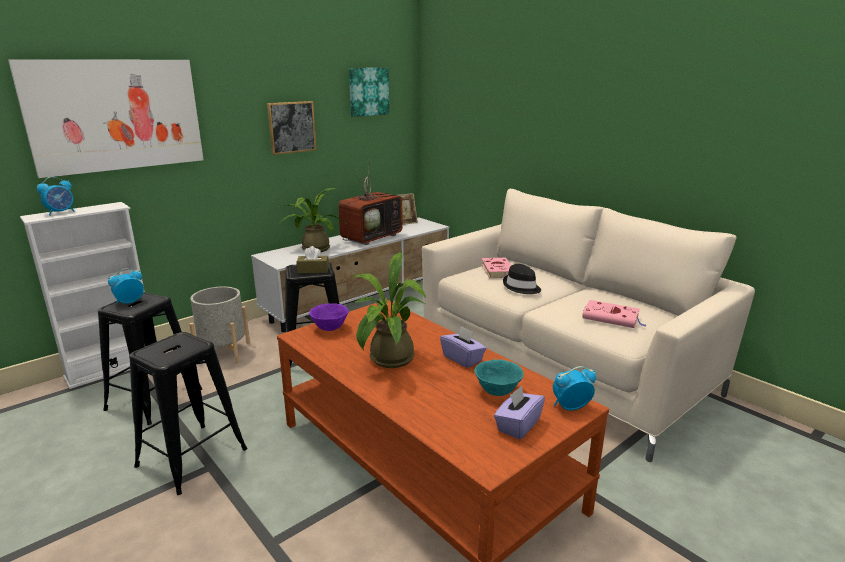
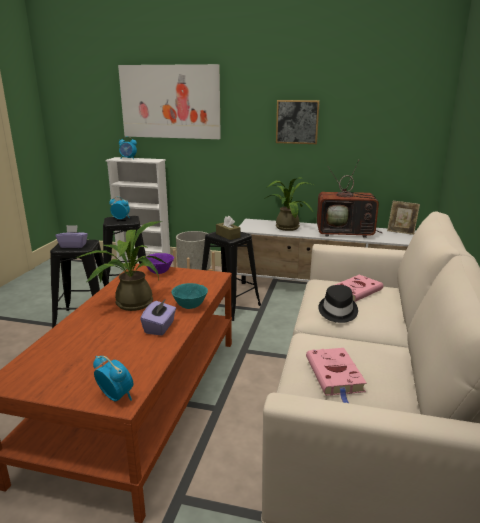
camera: 55 degrees right, 0 degrees up
picture [349,68,389,117] -> none
turquoise bowl [475,359,524,396] -> turquoise bowl moved to [171,283,208,309]
purple tissue box [494,385,545,439] -> purple tissue box moved to [56,225,88,248]

